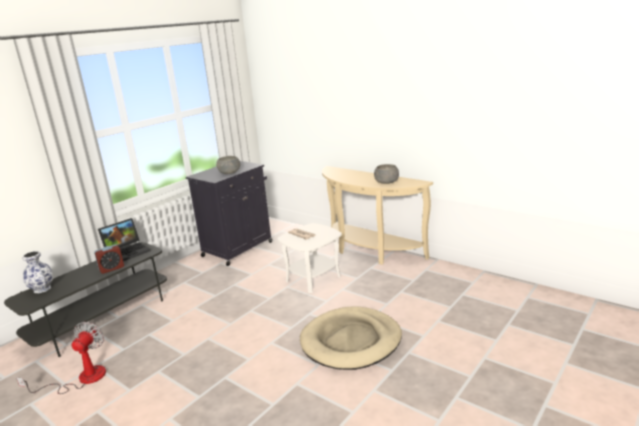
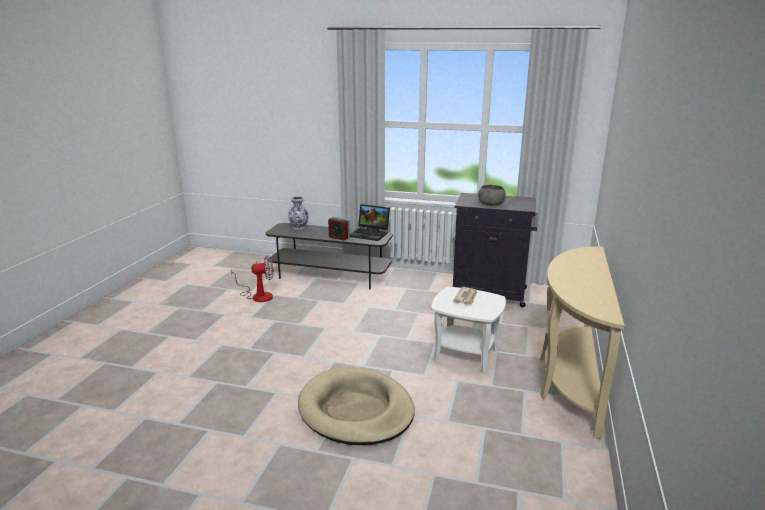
camera: 65 degrees right, 0 degrees up
grey bowl [374,164,399,184] -> none

